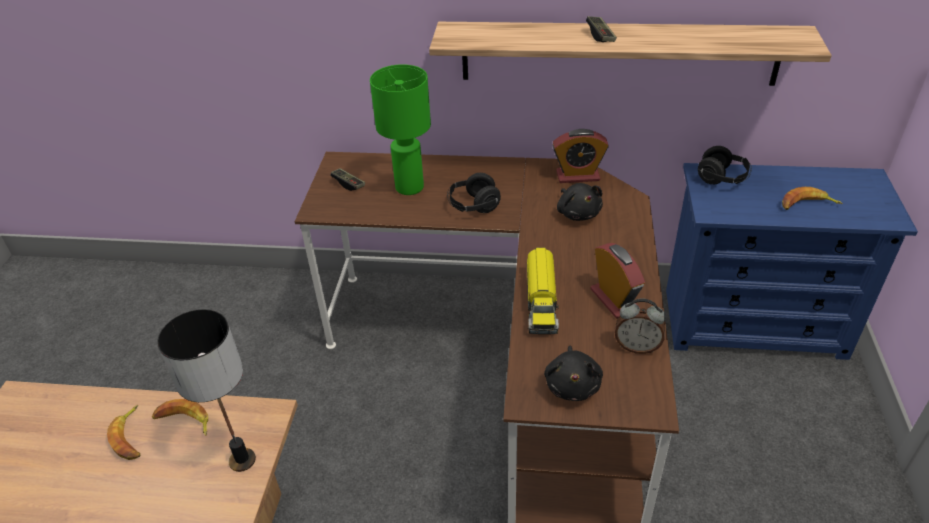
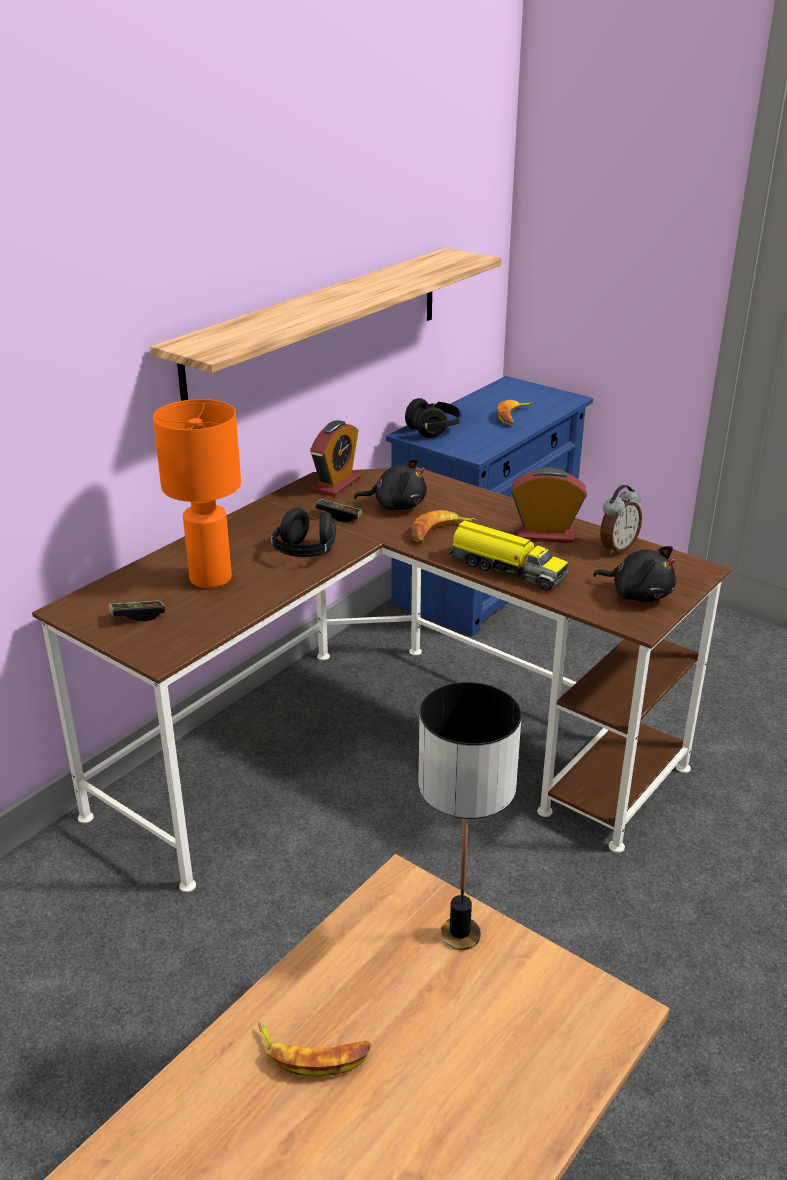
camera: 60 degrees left, 10 degrees down
banana [152,399,208,436] -> banana moved to [412,510,478,543]
green table lamp [370,64,431,195] -> orange table lamp [153,399,241,588]
game controller [586,16,617,42] -> game controller moved to [315,499,362,522]

